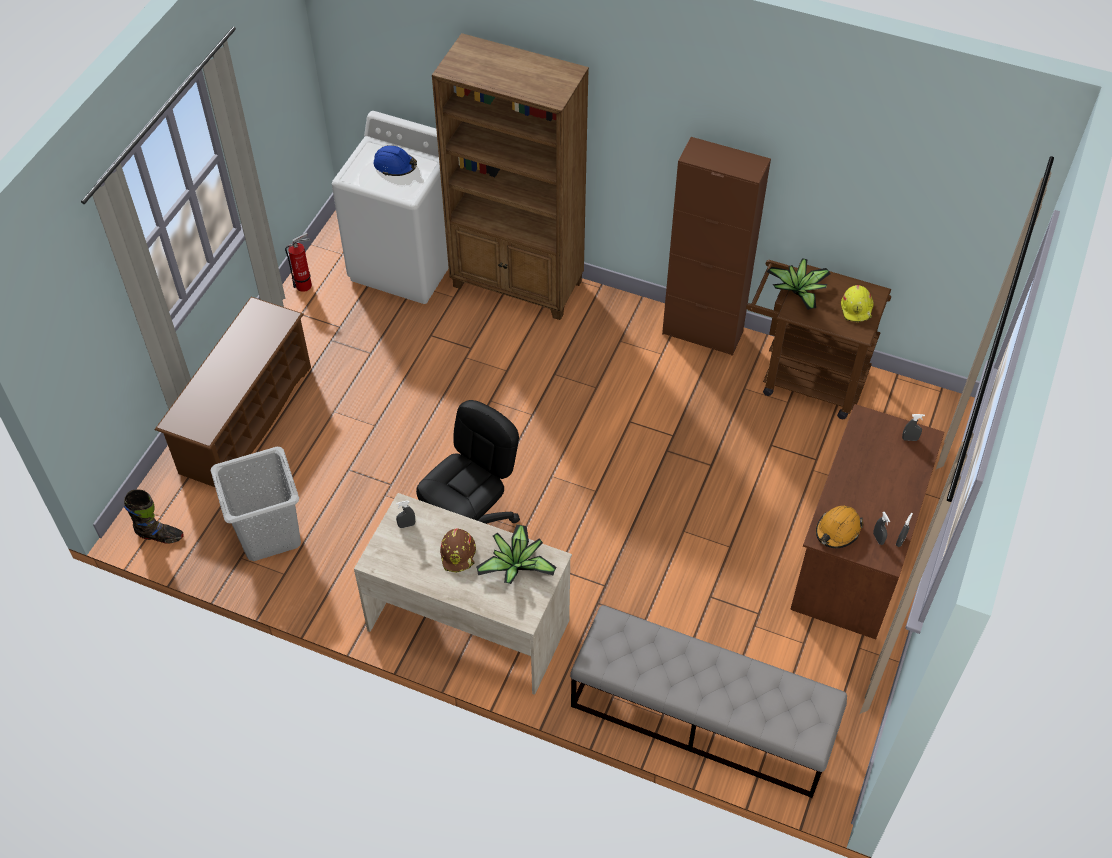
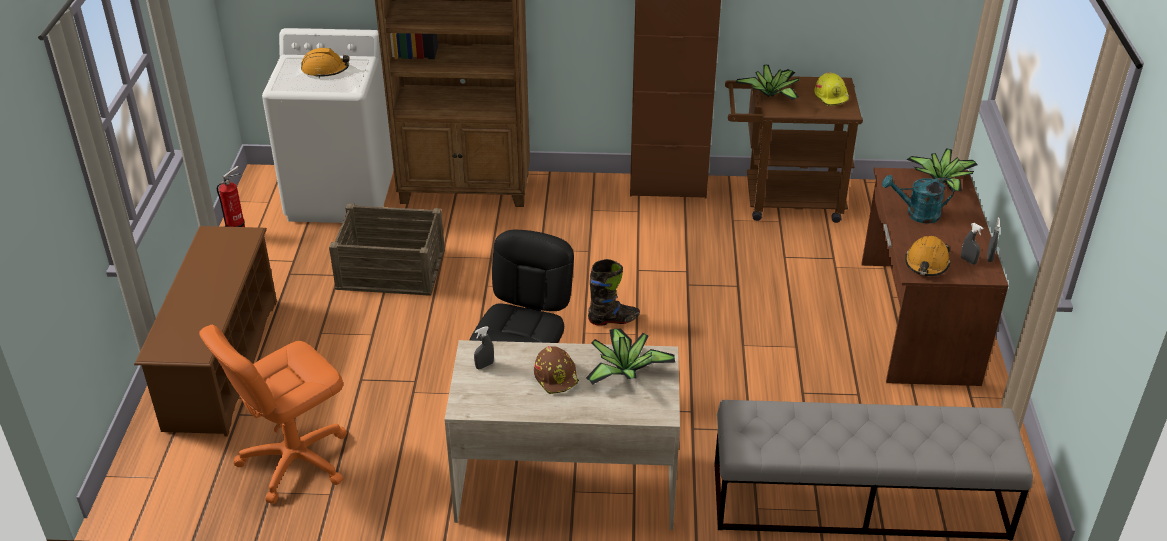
camera: 20 degrees left, 15 degrees down
black boot [124,490,184,544] -> black boot moved to [588,259,640,326]
grey laundry basket [211,447,301,561] -> orange office chair [199,324,347,504]
blue hard hat [374,145,417,176] -> orange hard hat [301,48,350,78]
grey spray bottle [902,414,925,441] -> potted plant [906,148,978,192]
none -> crate [329,203,445,296]
none -> turquoise watering can [882,175,955,224]

